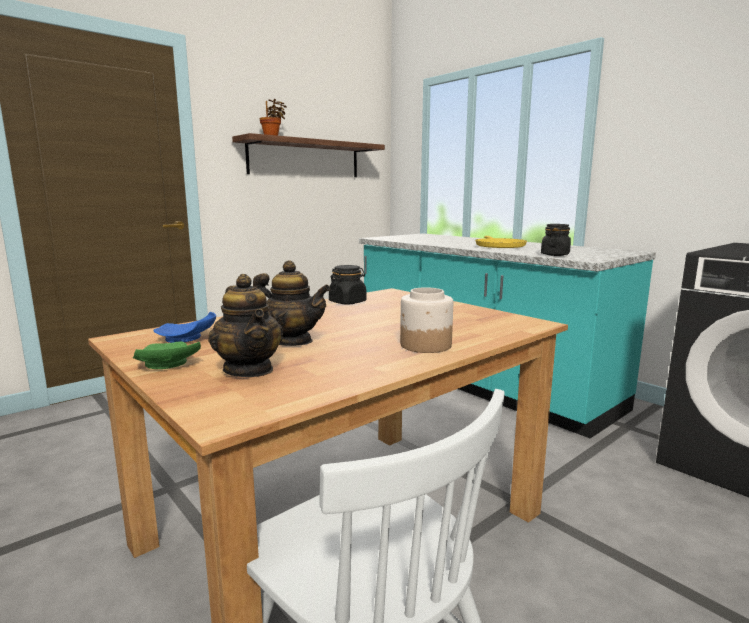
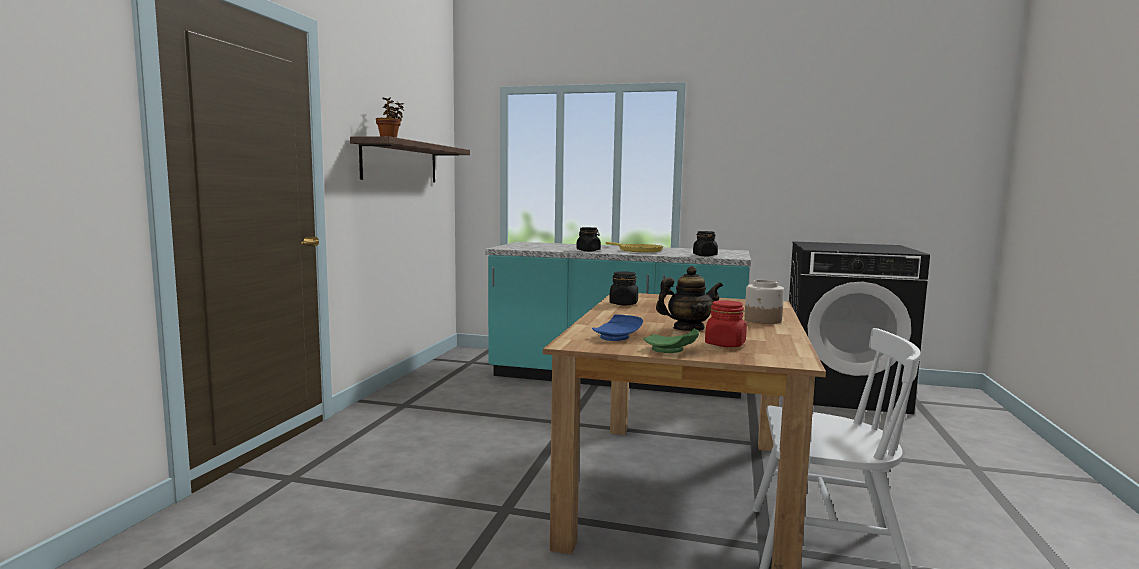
camera: 35 degrees left, 5 degrees down
teapot [208,274,283,377] -> red jar [705,300,747,347]
none -> black jar [576,227,601,251]

